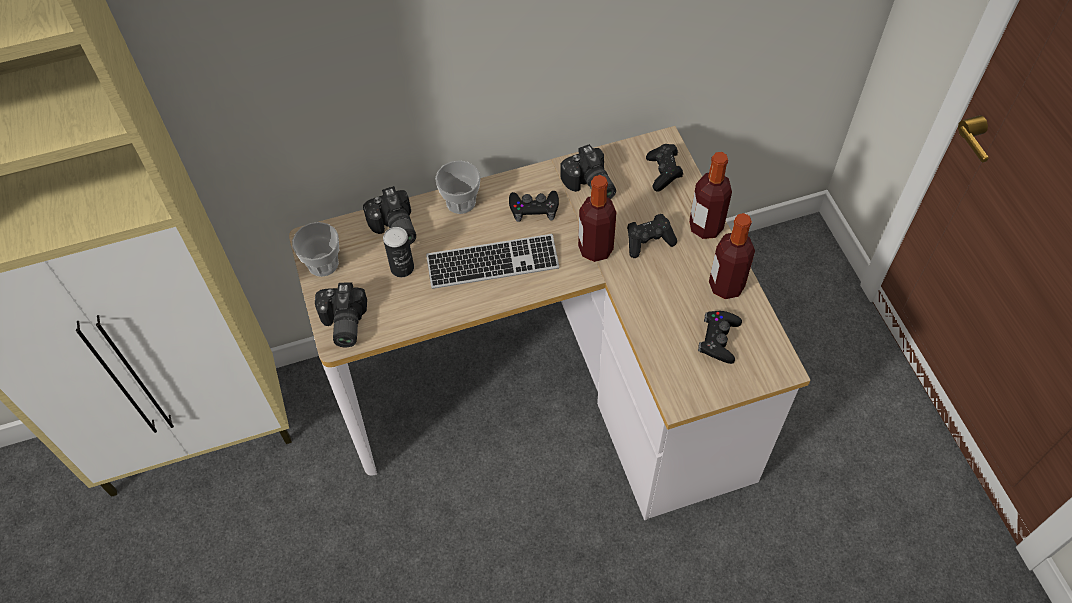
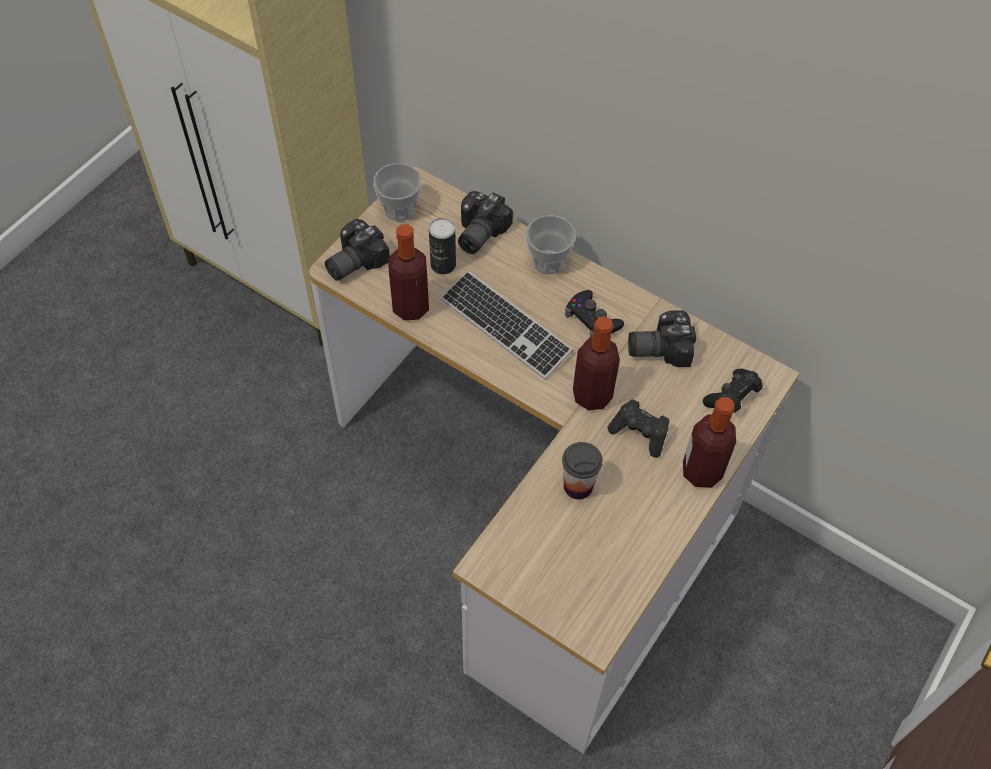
camera: 50 degrees right, 0 degrees up
camera [561,144,616,199] -> camera turned 60 degrees clockwise [628,310,696,367]
black game controller [698,311,742,364] -> none
bottle [709,213,755,299] -> bottle moved to [388,224,429,320]
none -> cup [562,442,603,500]

